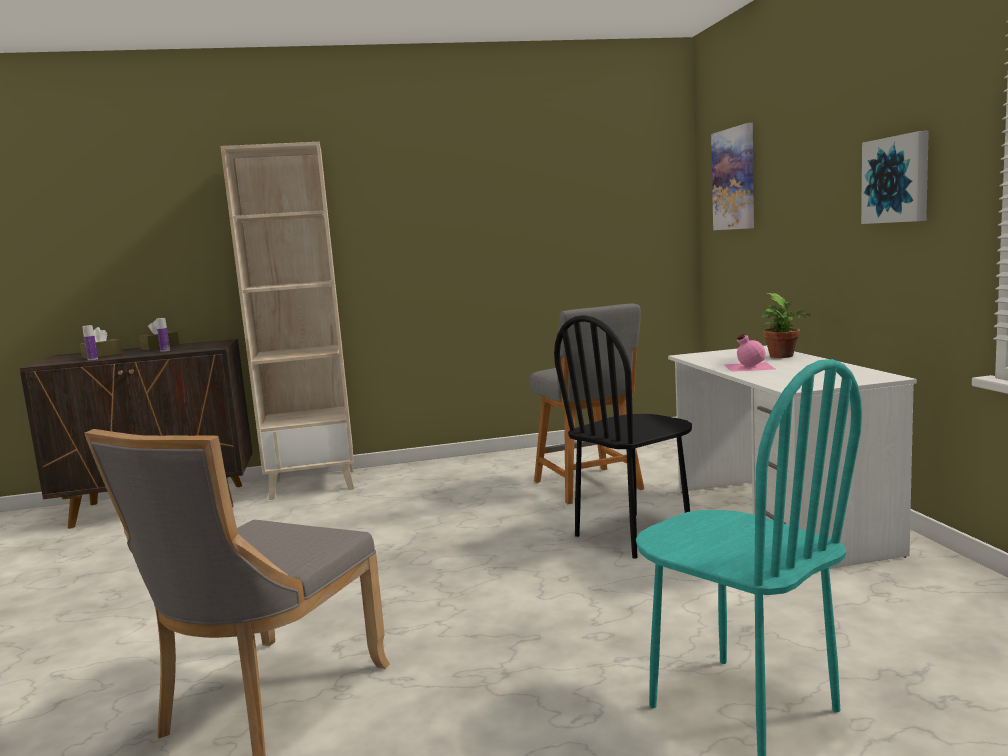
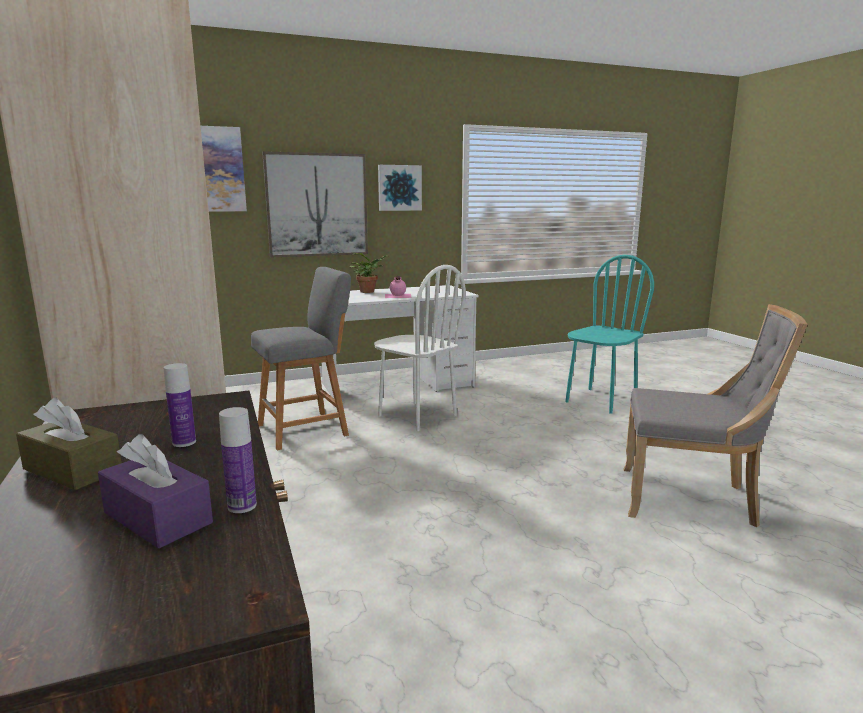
camera: 100 degrees left, 5 degrees up
brown tissue box [80,327,123,359] -> purple tissue box [98,434,213,548]
black chair [554,315,692,559] -> white chair [374,265,466,431]
none -> picture [262,151,368,258]

